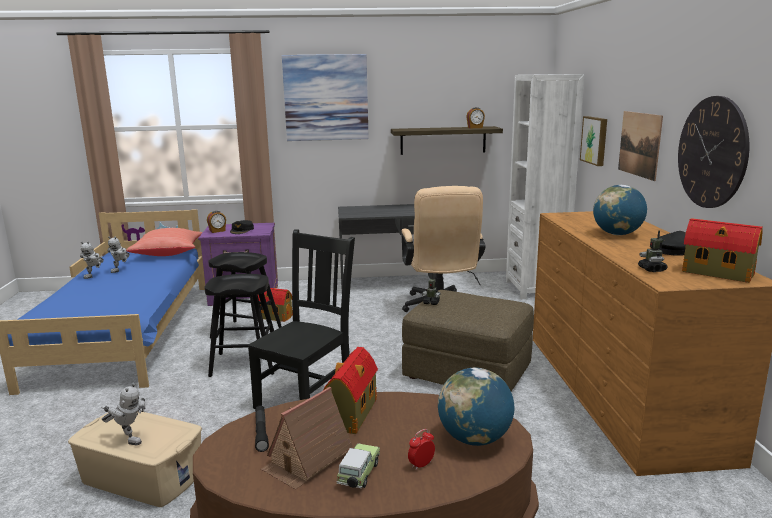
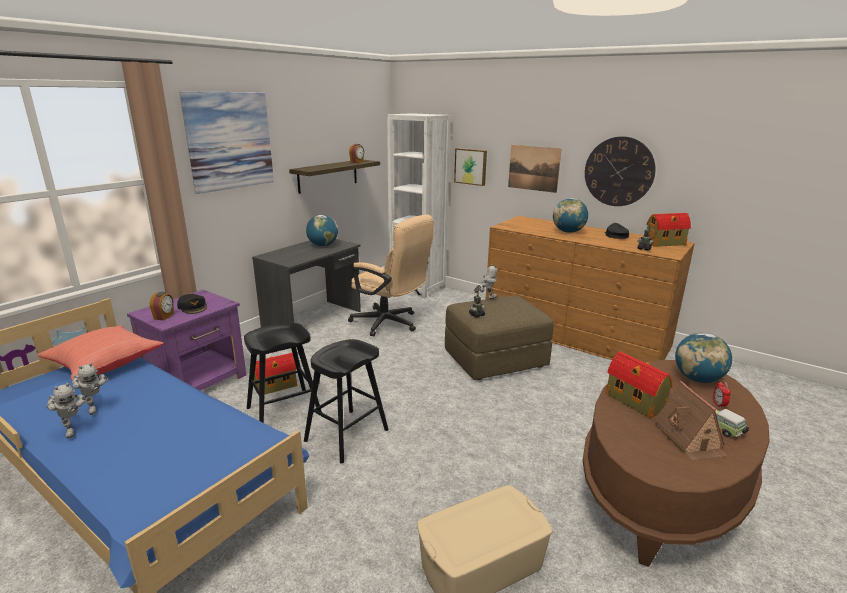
camera: 50 degrees left, 5 degrees up
toy robot [101,383,145,445] -> toy robot moved to [474,264,497,299]
black chair [248,229,355,409] -> none
black flashlight [255,405,269,452] -> none
none -> globe [306,215,338,246]

